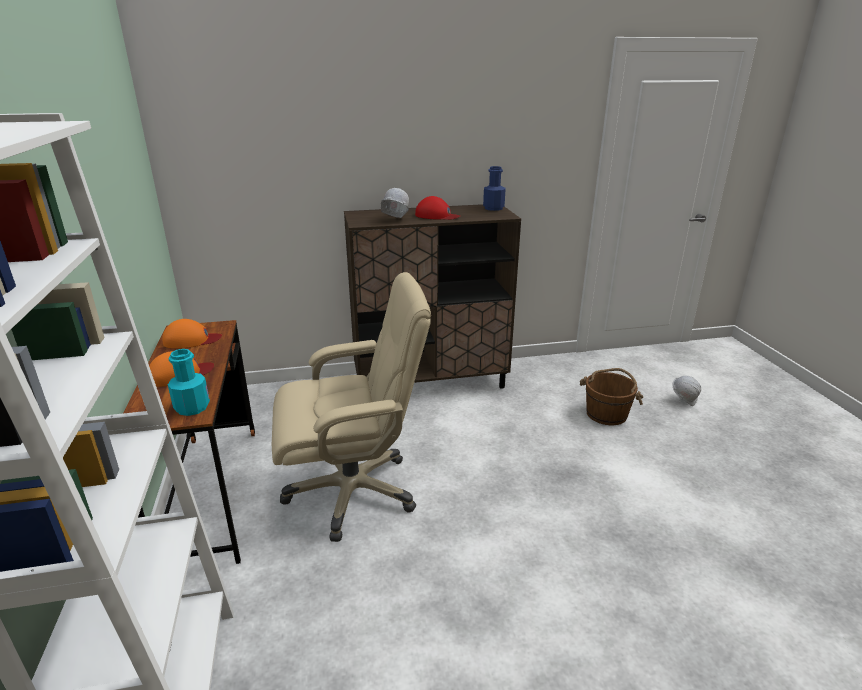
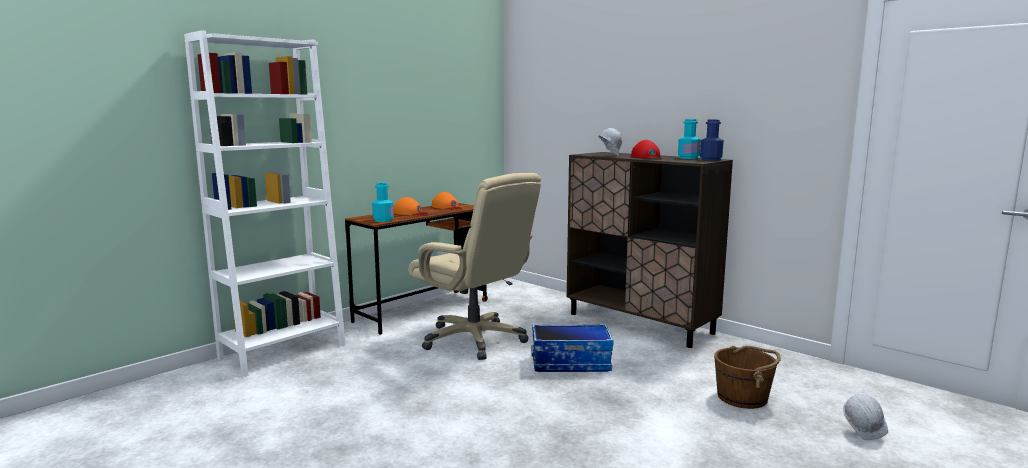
camera: 55 degrees right, 15 degrees down
none -> storage box [531,324,614,372]
none -> turquoise bottle [678,119,701,159]

